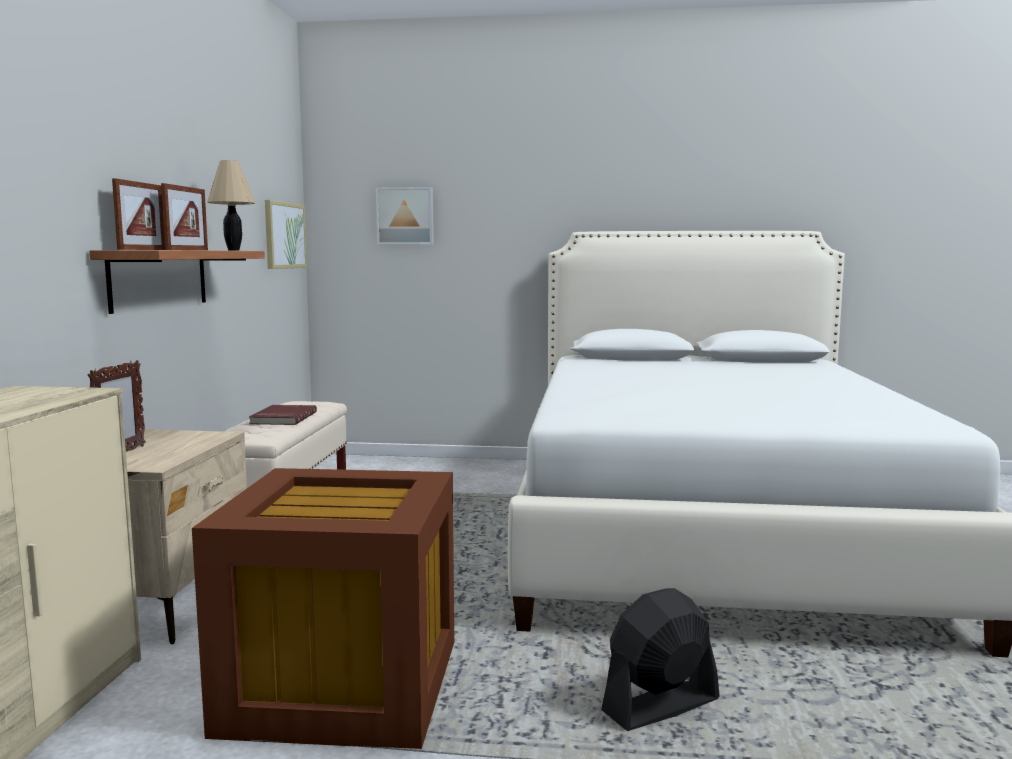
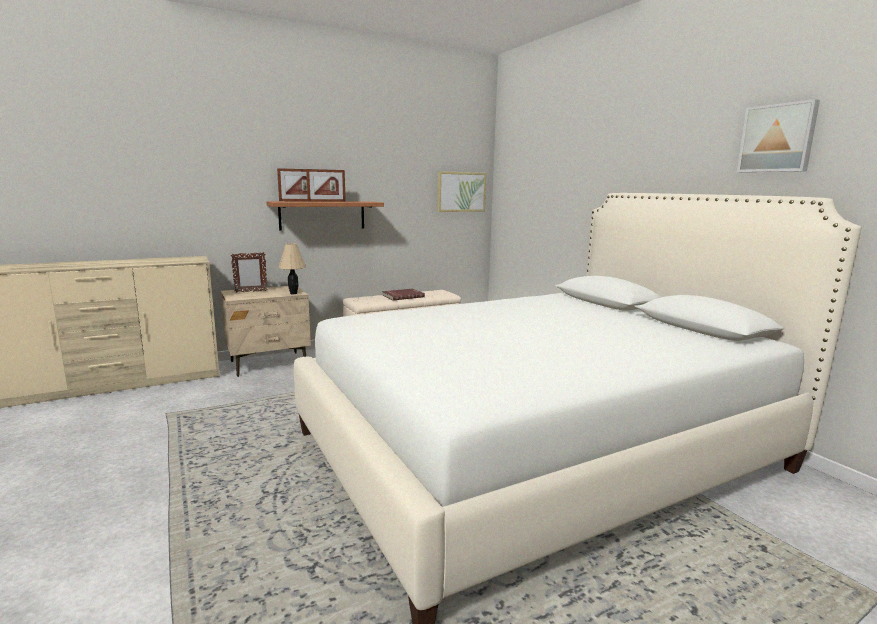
camera: 55 degrees right, 5 degrees up
brown storage box [192,468,454,749] -> none
beige table lamp [207,160,255,250] -> beige table lamp moved to [278,243,306,294]
picture [376,187,434,245] -> picture moved to [737,99,820,172]
black fan [601,588,720,731] -> none

